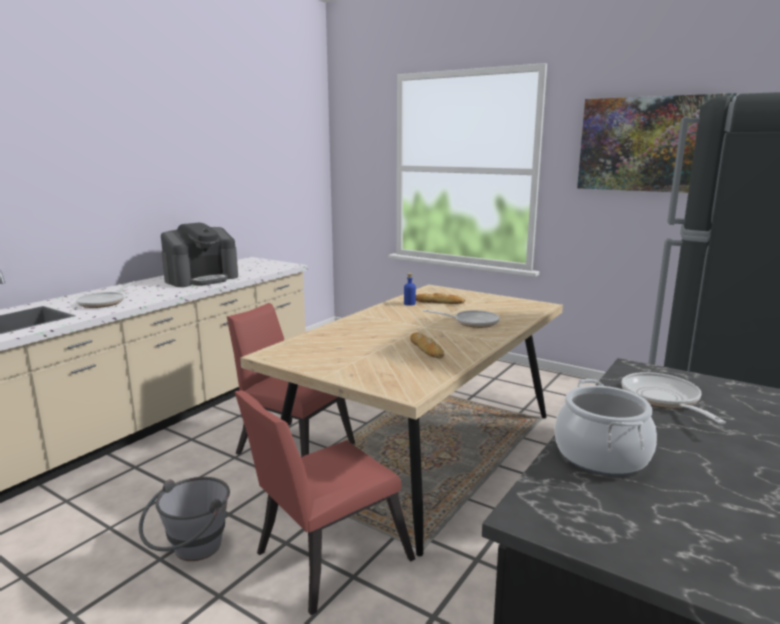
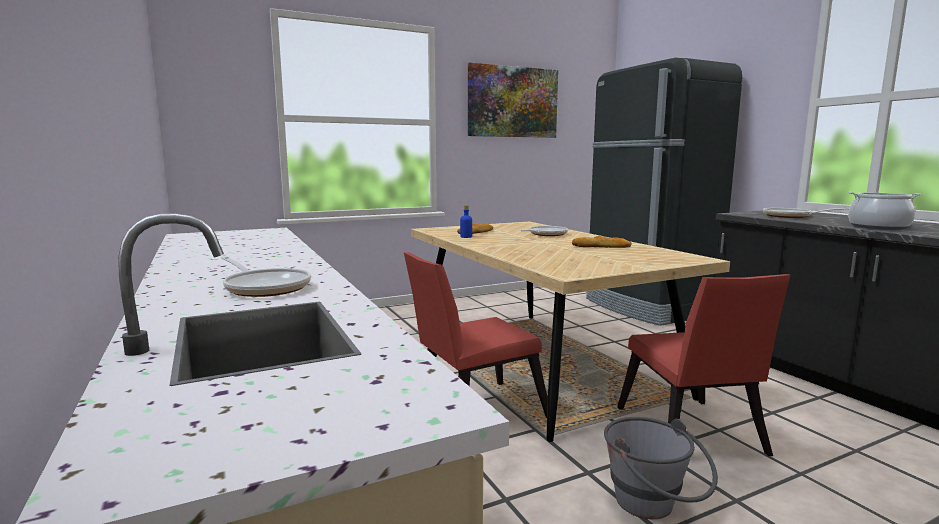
camera: 60 degrees left, 5 degrees down
coffee machine [161,223,238,287] -> none

